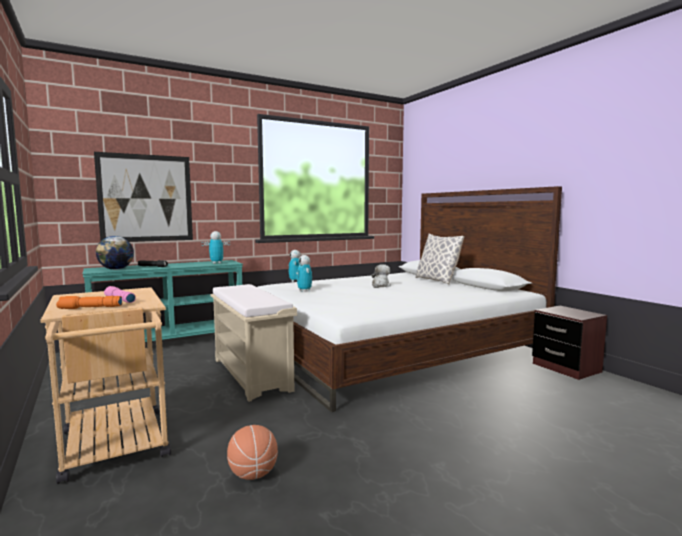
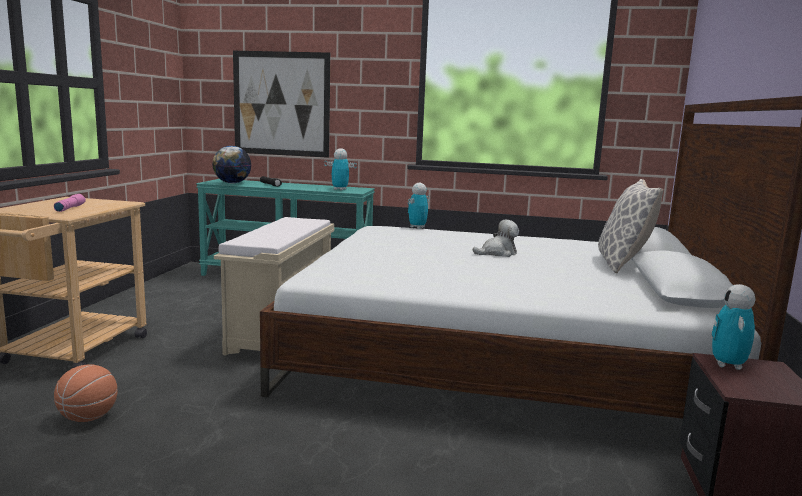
camera: 40 degrees right, 5 degrees up
orange flashlight [56,296,122,309] -> none
toy robot [296,255,312,292] -> toy robot moved to [712,284,756,370]

